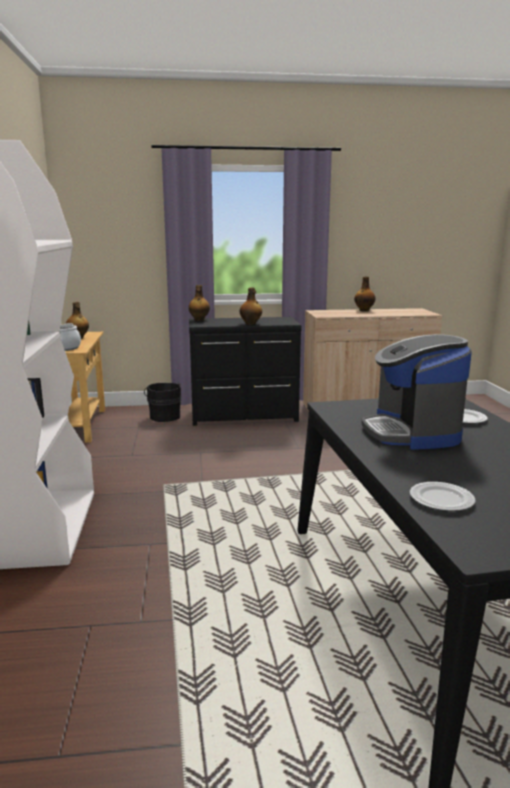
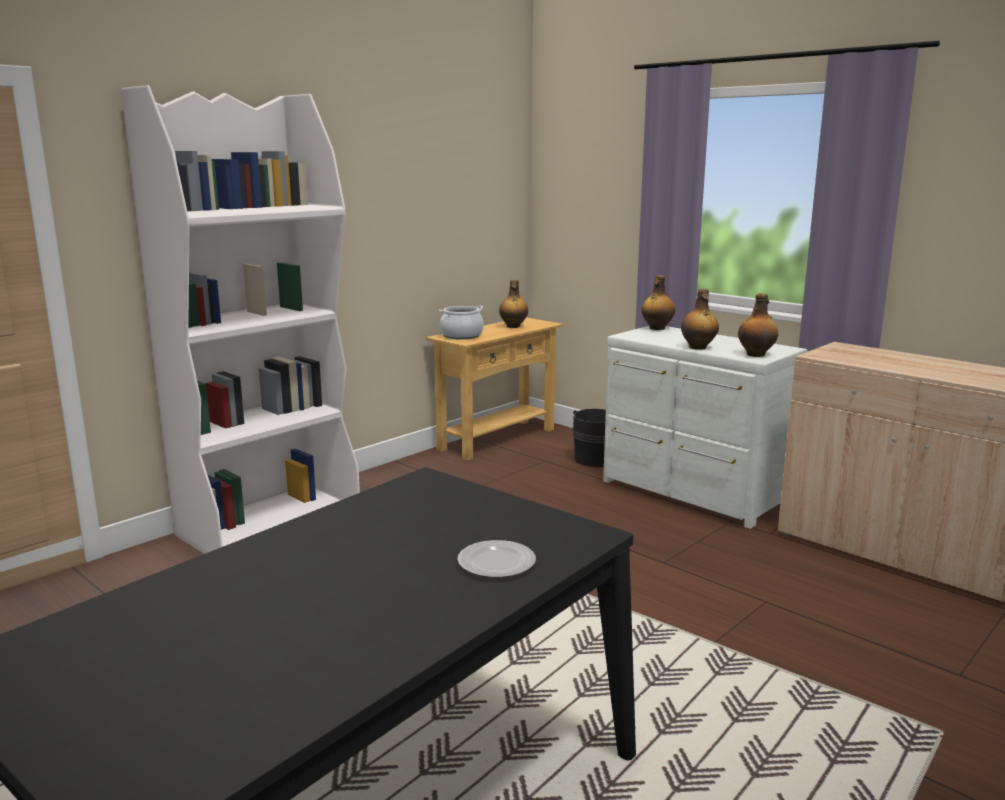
camera: 50 degrees right, 0 degrees up
black dresser [189,317,302,426] -> white dresser [603,326,807,529]
bottle [354,277,376,311] -> bottle moved to [738,293,778,357]
coffee machine [362,334,472,450] -> none
plate [410,482,476,511] -> none

